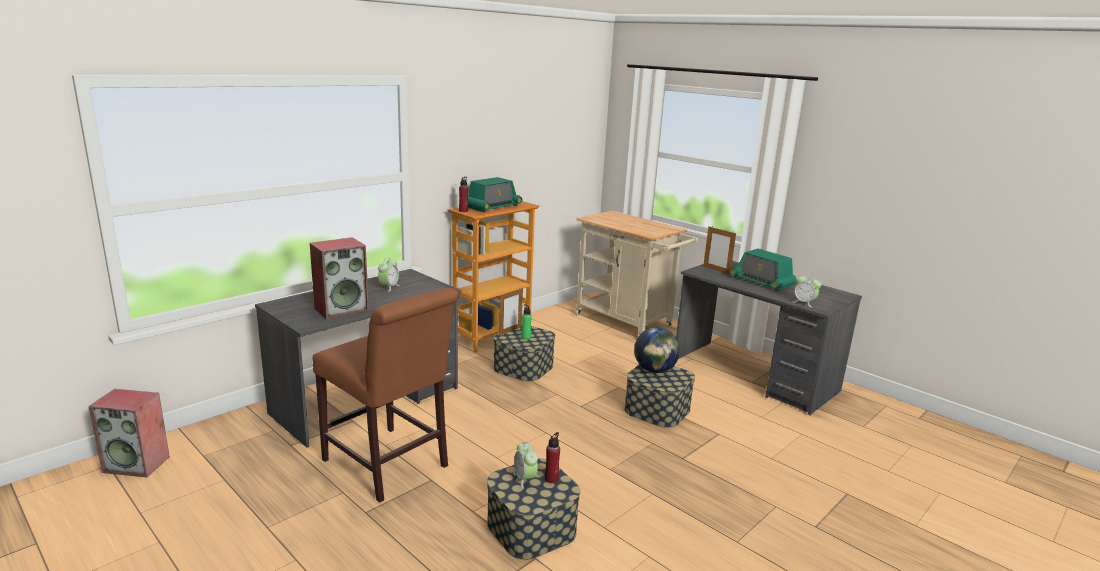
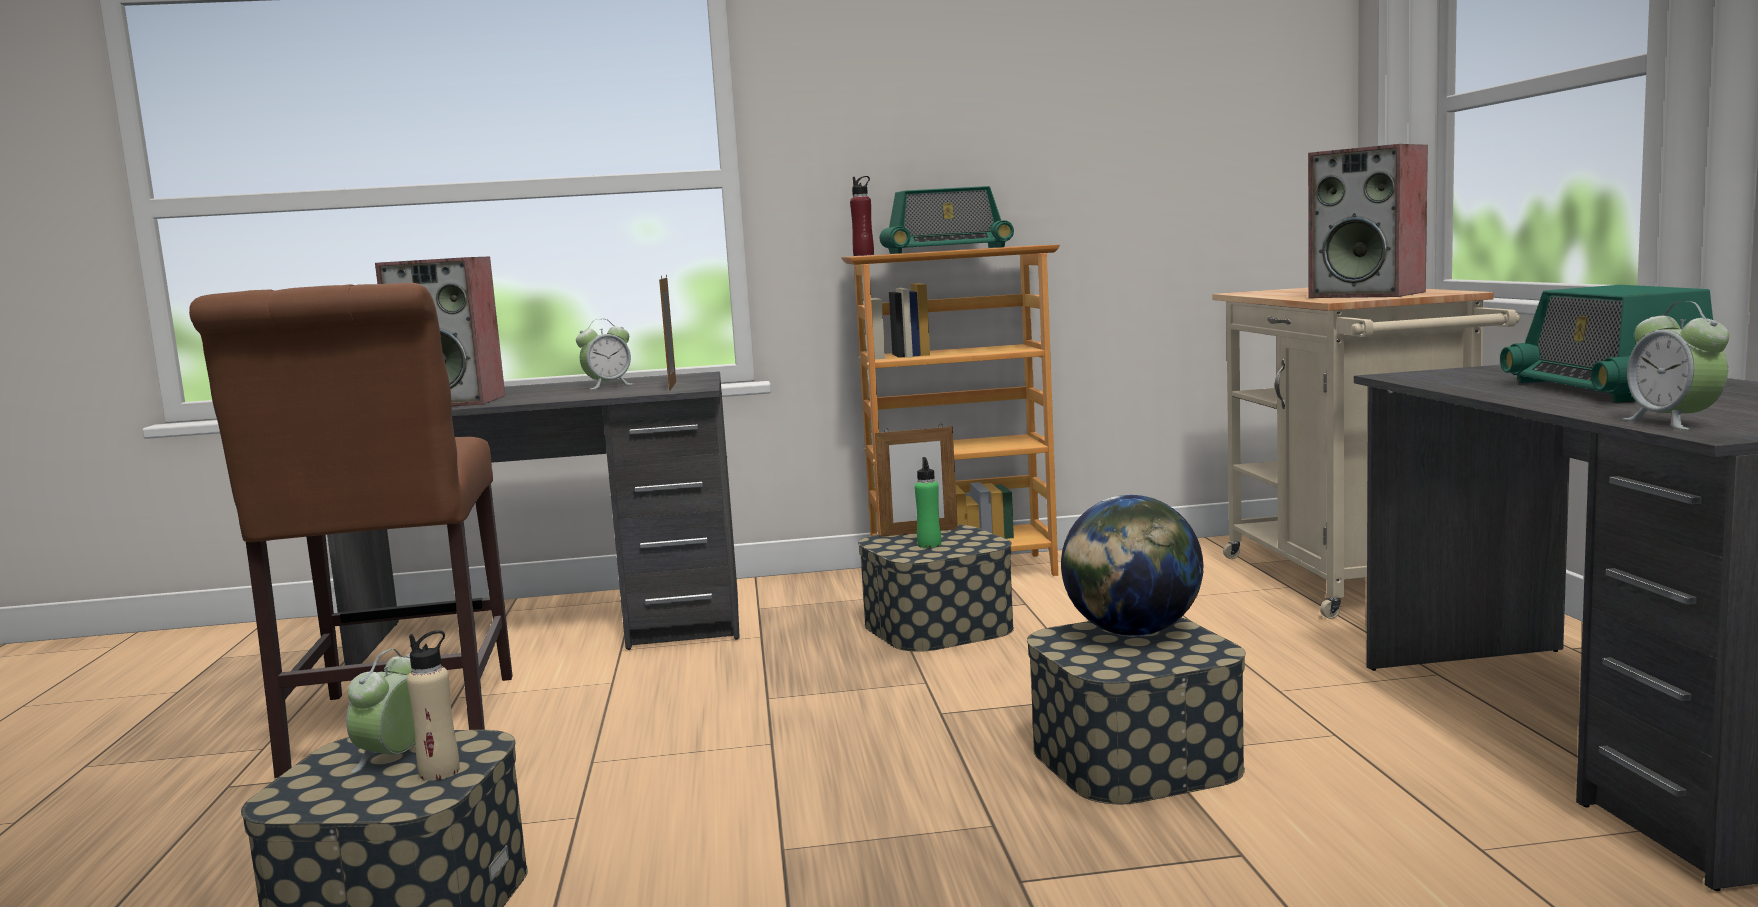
camera: 40 degrees right, 10 degrees down
speaker [88,389,170,477] -> speaker moved to [1308,144,1428,298]
red bottle [545,432,560,483] -> beige bottle [407,630,460,781]
picture frame [703,227,736,274] -> picture frame moved to [659,275,676,391]

